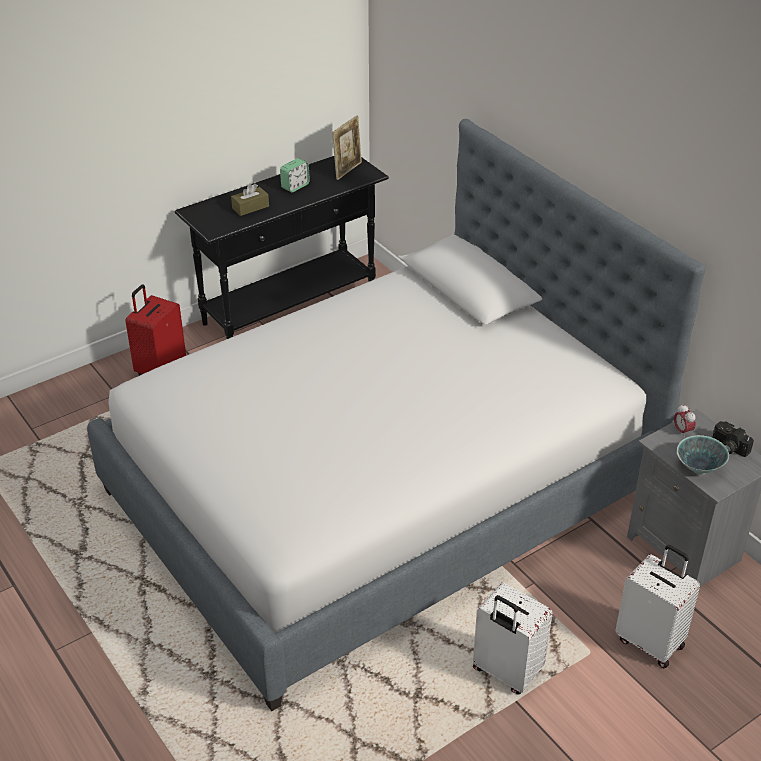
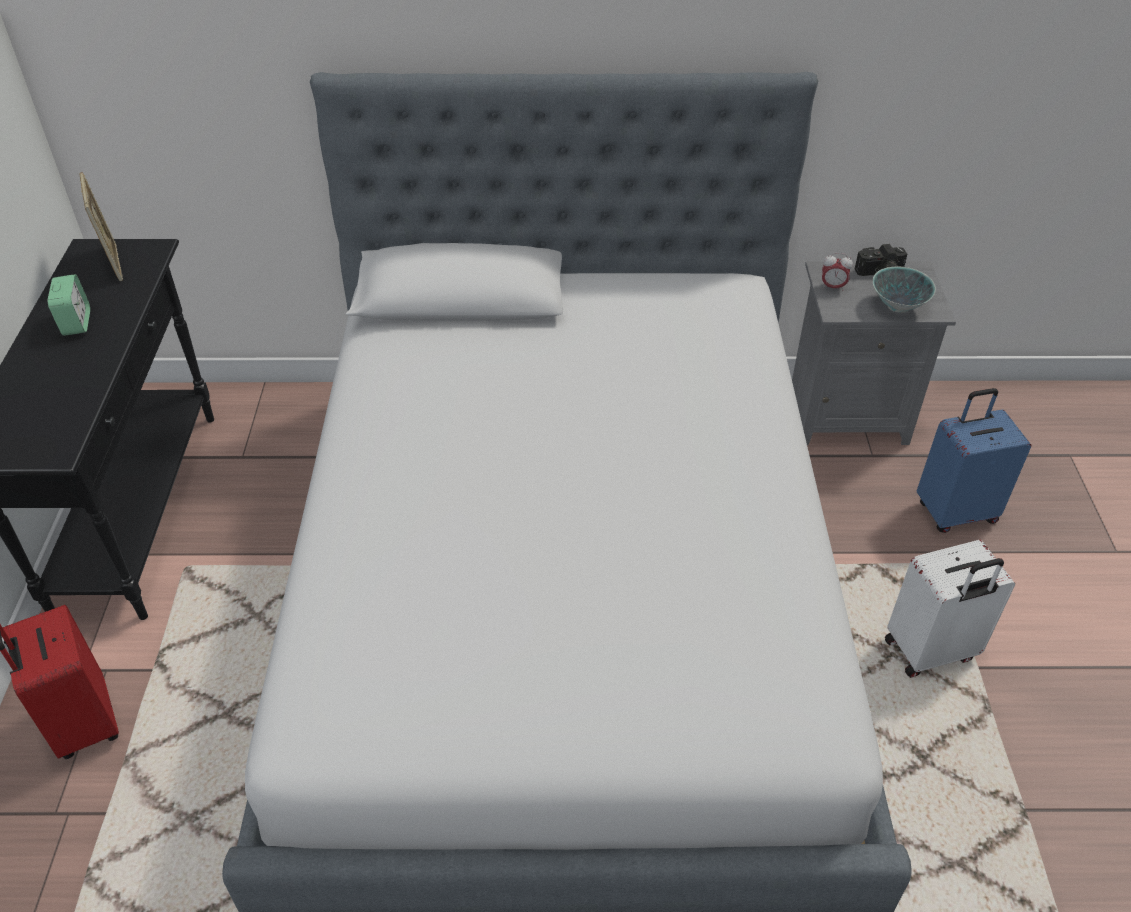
camera: 55 degrees left, 5 degrees up
brown tissue box [231,183,269,216] -> none
white suitcase [616,545,700,668] -> blue suitcase [917,388,1031,533]

